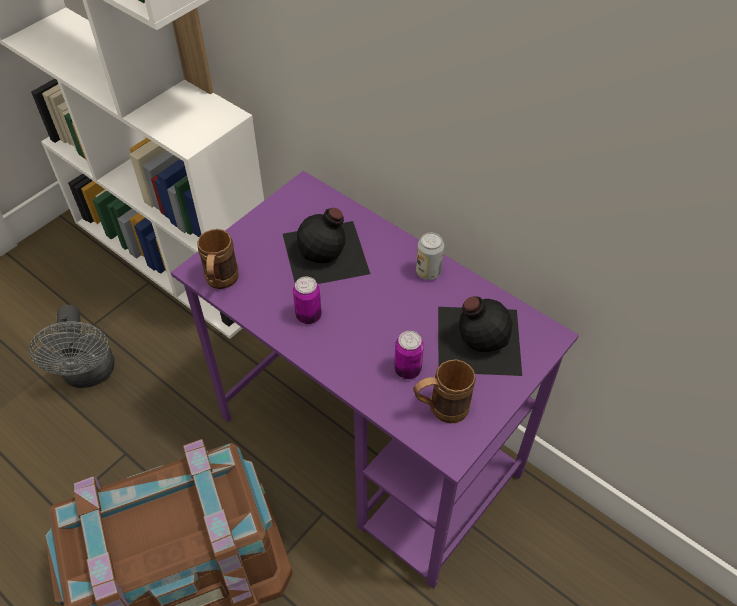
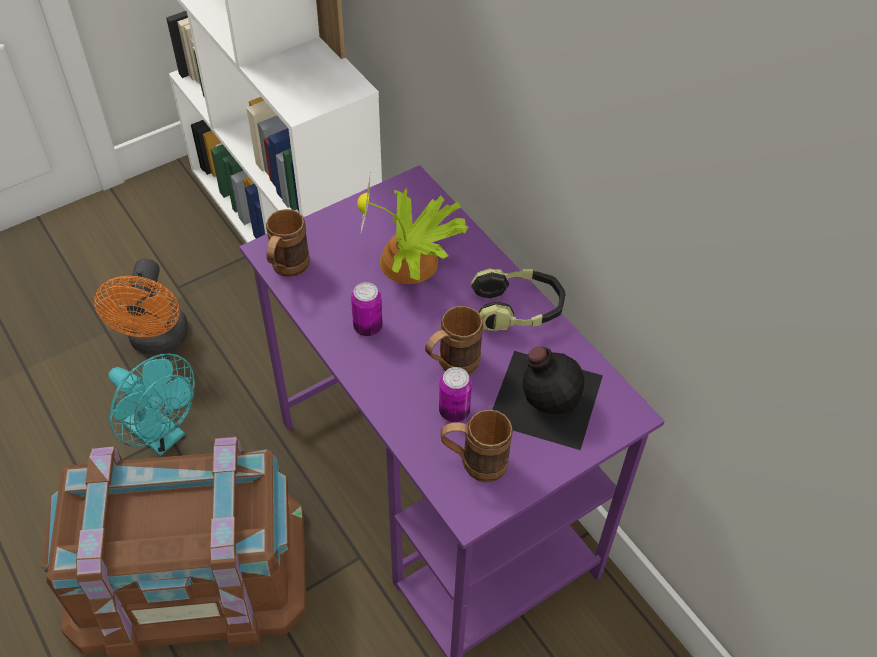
camera: 15 degrees right, 0 degrees up
grey fan [29,305,115,388] -> orange fan [94,259,188,355]
black bottle [283,208,370,284] -> potted plant [357,173,469,284]
can [416,232,444,280] -> headphones [471,269,565,332]
none -> turquoise fan [109,354,195,456]
none -> brown mug [425,306,483,374]

